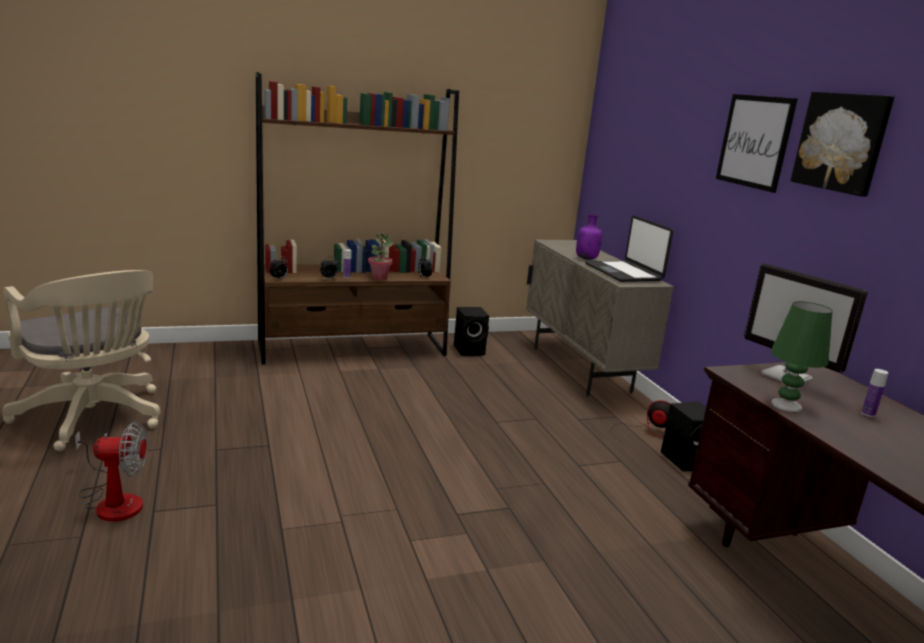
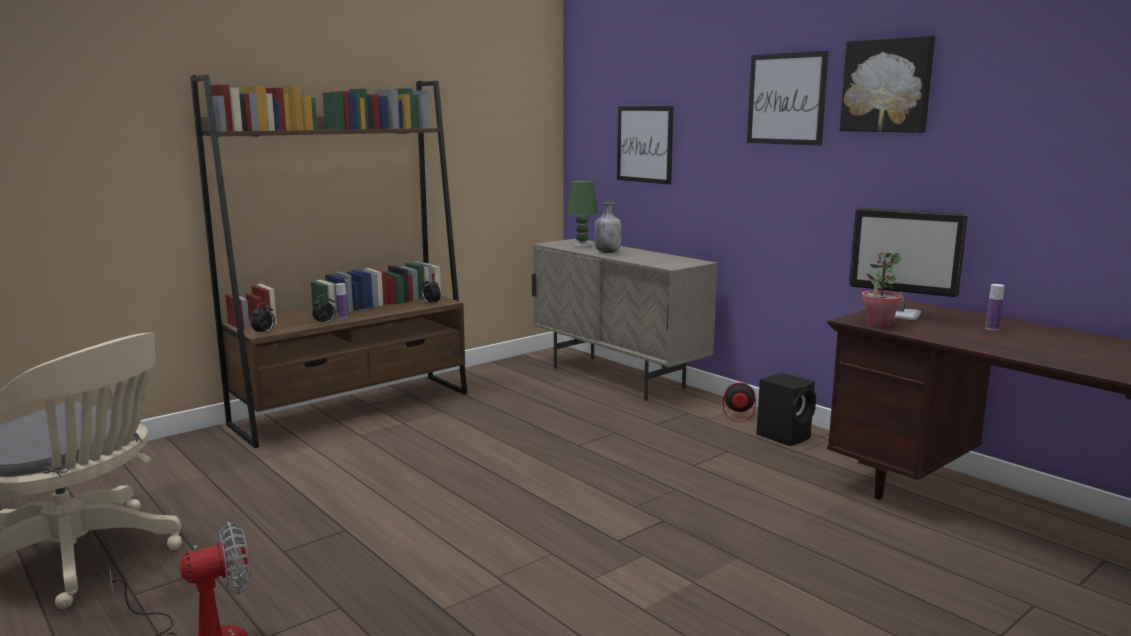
camera: 20 degrees left, 5 degrees down
potted plant [368,233,393,280] -> potted plant moved to [861,252,903,328]
black speaker [454,307,489,356] -> none
purple bottle [576,213,602,260] -> grey bottle [594,202,622,253]
laptop [585,216,673,282] -> none
green table lamp [771,301,832,412] -> green table lamp moved to [566,180,599,247]
none -> picture [617,106,674,185]

